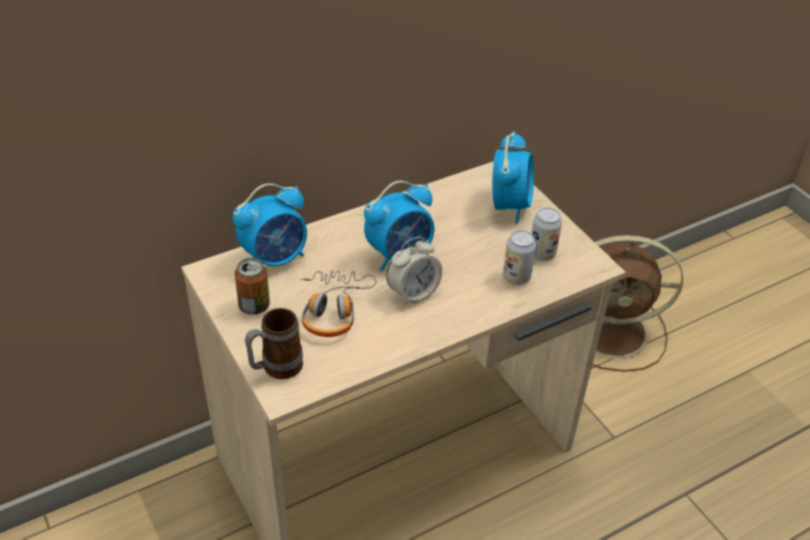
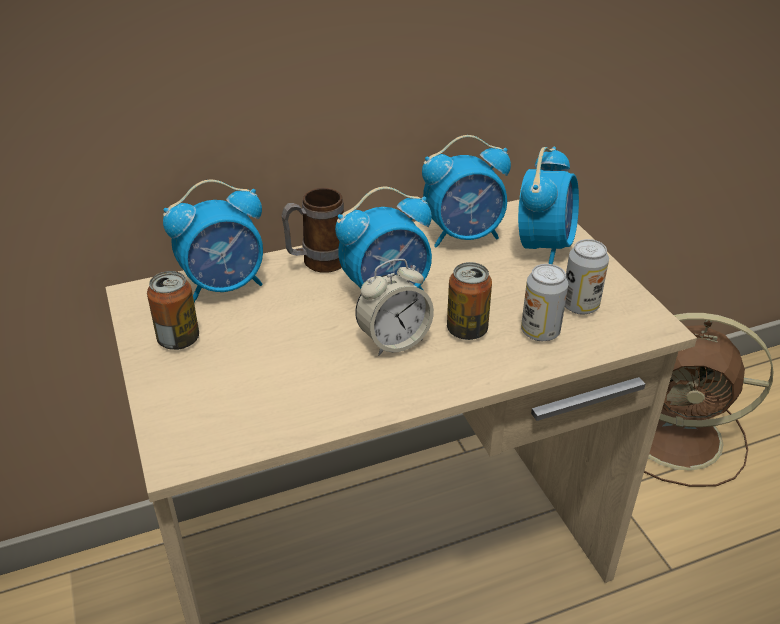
camera: 10 degrees right, 5 degrees down
mug [245,308,303,379] -> mug moved to [282,188,344,273]
headphones [301,270,376,337] -> none
none -> alarm clock [422,135,511,248]
none -> can [447,262,492,340]

